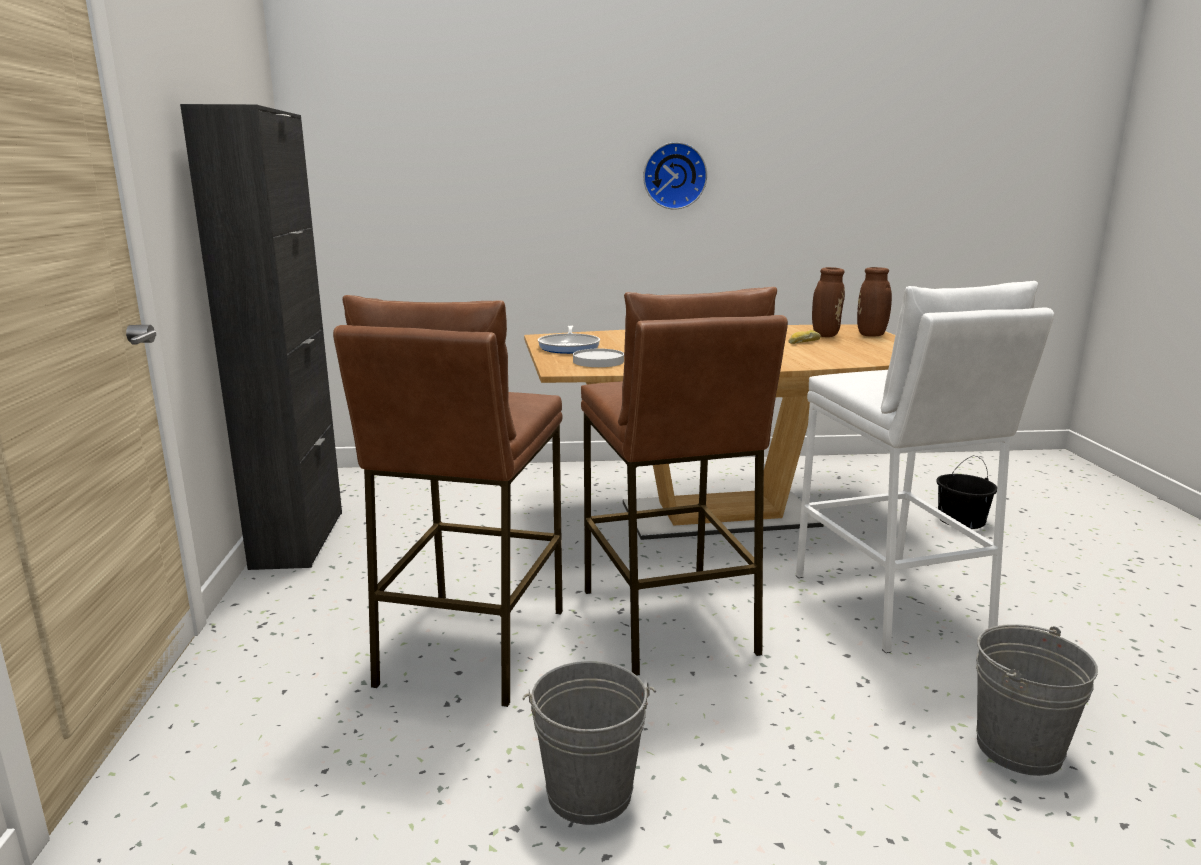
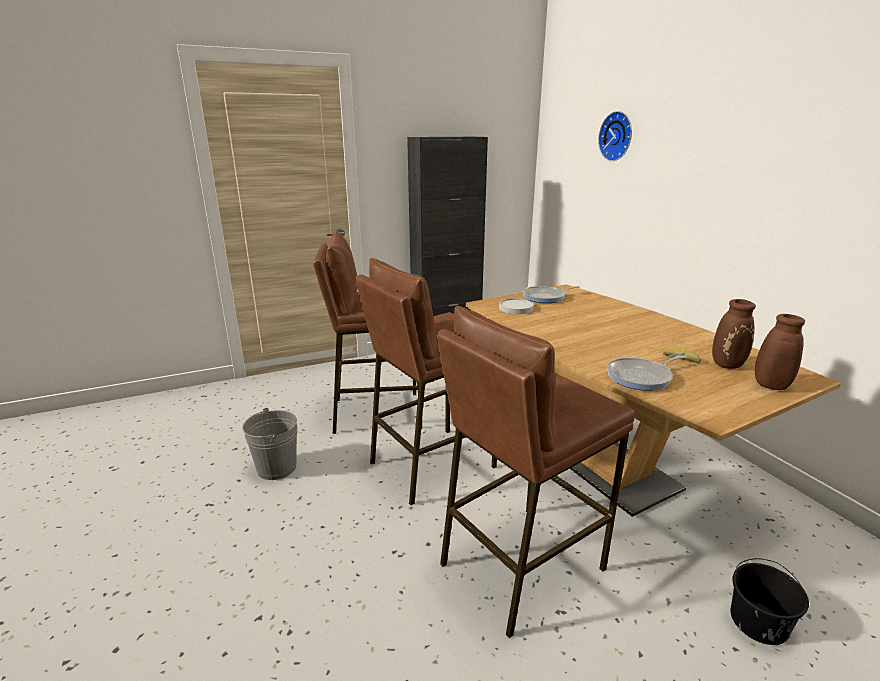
camera: 70 degrees right, 5 degrees up
wall clock [643,142,707,210] -> wall clock moved to [598,111,632,161]
white stool [796,281,1054,653] -> brown stool [437,306,635,638]
grey bucket [976,624,1098,776] -> none
none -> frying pan [607,355,683,391]

